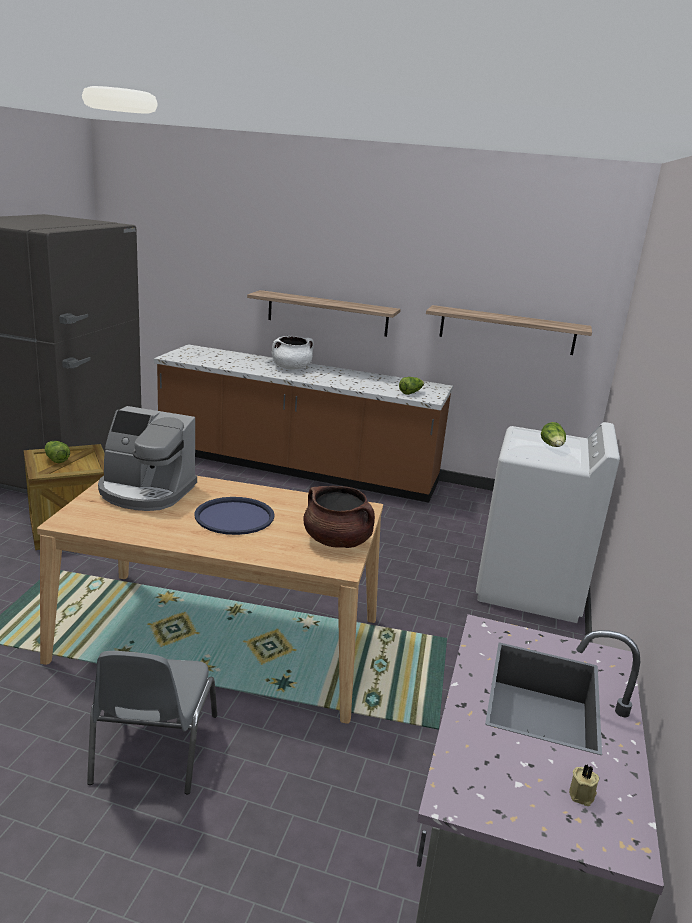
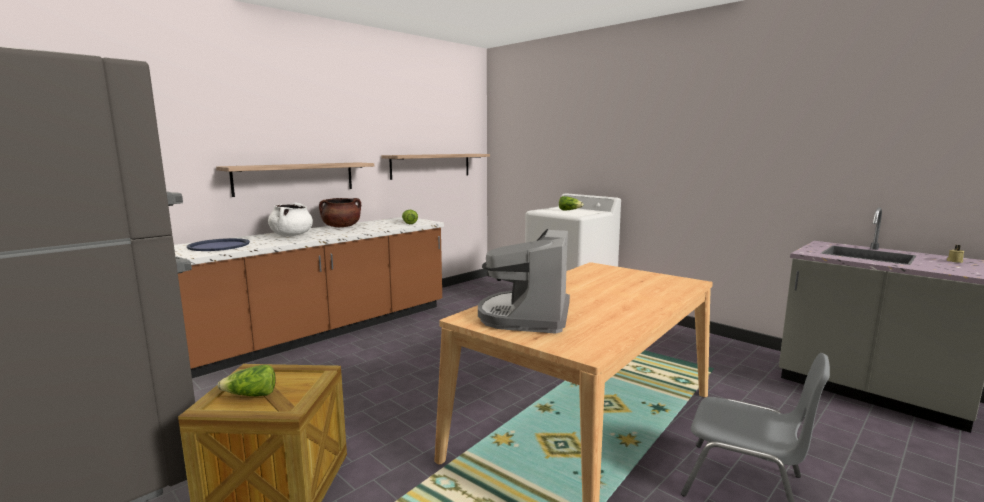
camera: 60 degrees left, 10 degrees down
coffee machine [98,406,197,511] -> coffee machine turned 150 degrees clockwise [478,229,570,334]
blue tray [194,497,275,535] -> blue tray moved to [187,238,250,251]
brown cooking pot [303,486,375,548] -> brown cooking pot moved to [319,198,361,227]

